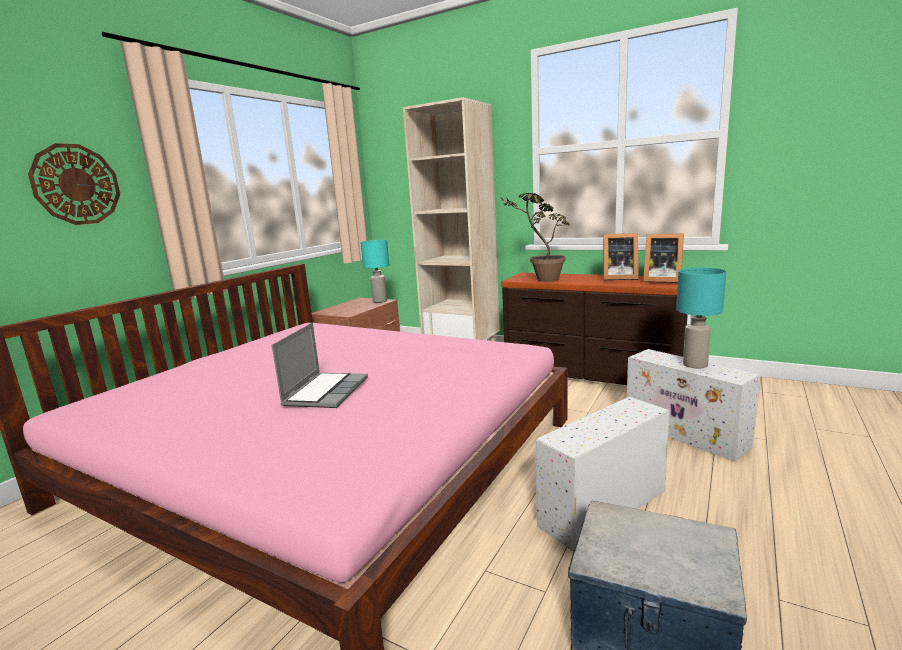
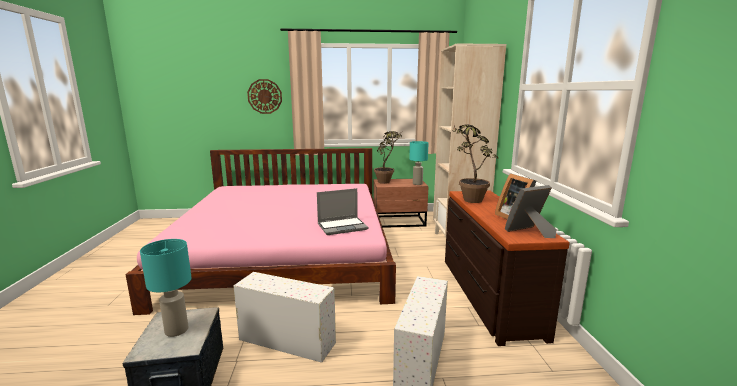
camera: 55 degrees right, 0 degrees up
laptop [272,323,368,408] -> laptop moved to [317,188,368,235]
picture frame [643,233,684,283] -> picture frame turned 75 degrees clockwise [505,185,557,238]
turquoise table lamp [676,268,726,368] -> turquoise table lamp moved to [140,239,192,337]
none -> potted plant [374,131,400,184]

